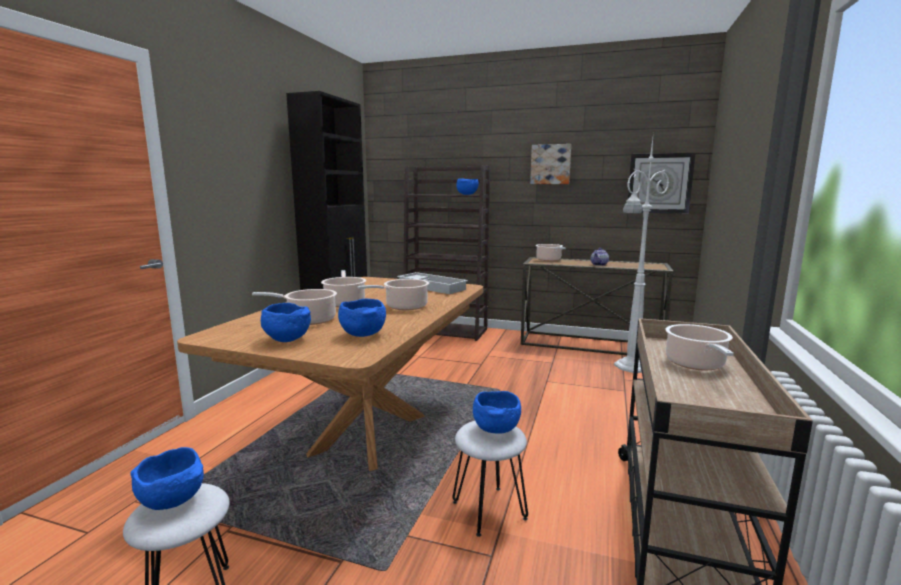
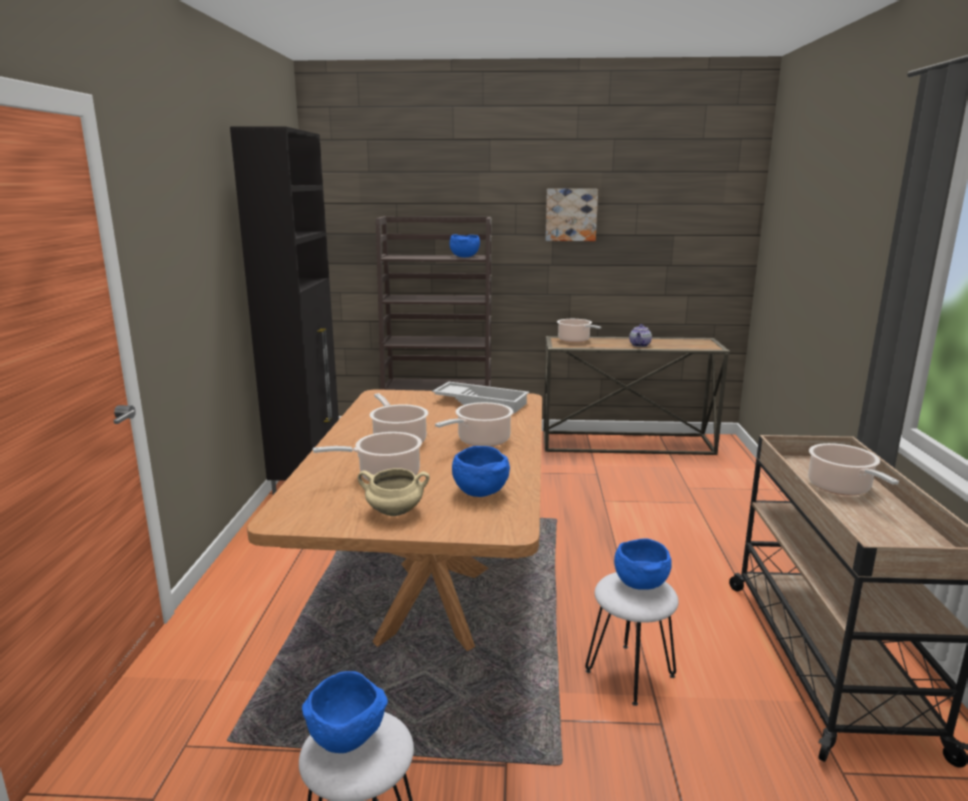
camera: 15 degrees left, 5 degrees up
blue bowl [261,303,311,342] -> beige cooking pot [358,468,429,516]
white floor lamp [614,138,669,373] -> none
wall clock [628,153,695,214] -> none

